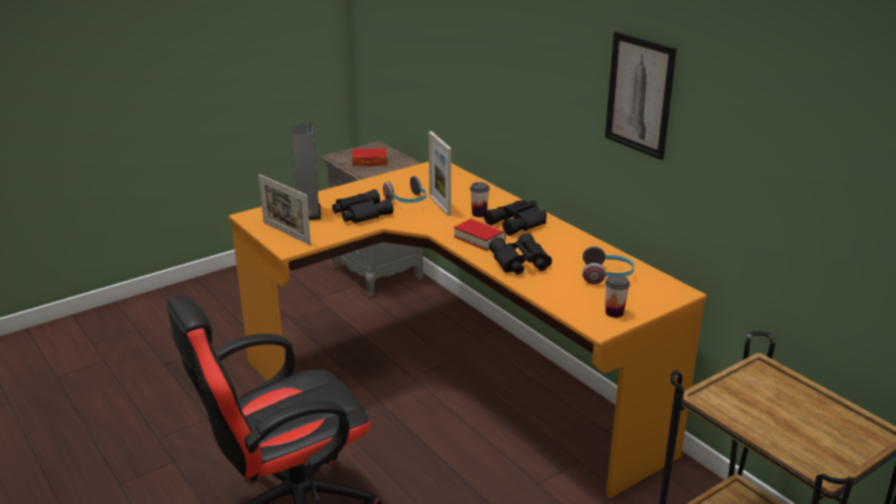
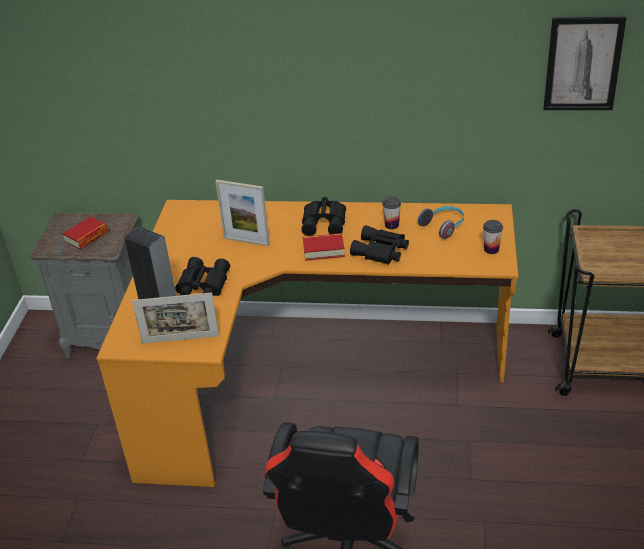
camera: 45 degrees left, 10 degrees up
headphones [383,176,426,203] -> none
cup [470,182,490,217] -> cup moved to [382,197,401,229]
picture [605,31,677,160] -> picture moved to [543,17,626,110]

